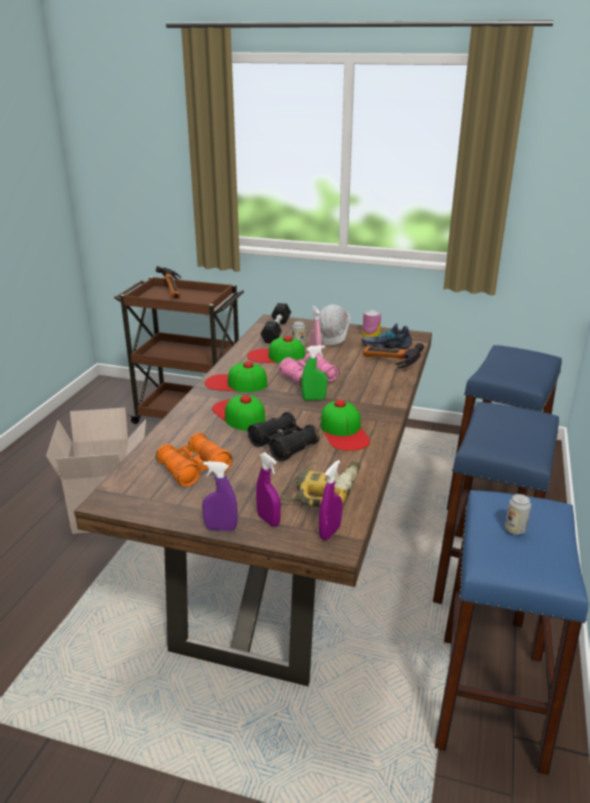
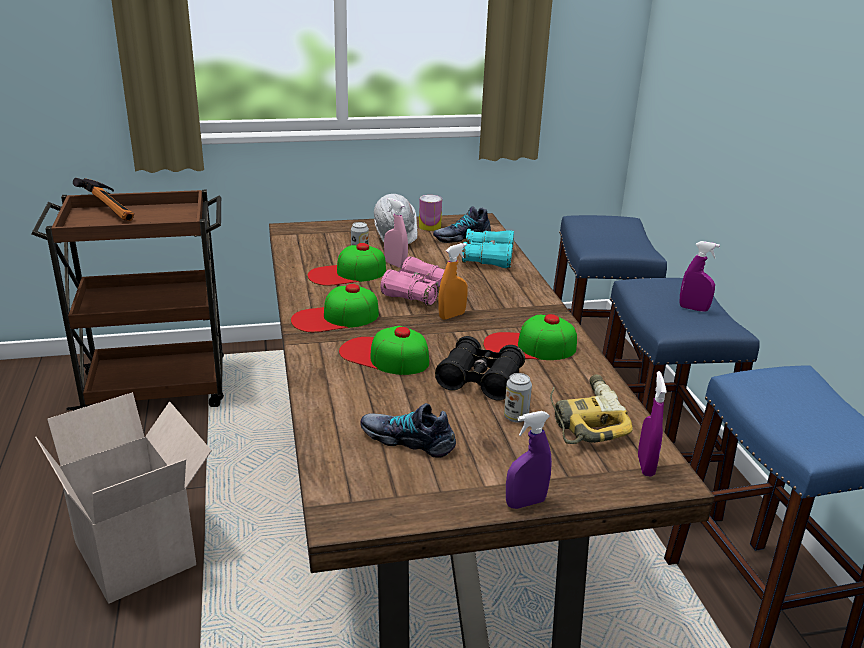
camera: 30 degrees left, 0 degrees up
orange binoculars [156,433,233,487] -> shoe [360,403,456,458]
purple spray bottle [256,452,281,527] -> purple spray bottle moved to [680,241,720,312]
black dumbbell [261,303,291,343] -> none
green spray bottle [301,345,327,400] -> orange spray bottle [438,243,468,320]
cap [321,400,370,451] -> cap turned 135 degrees clockwise [483,314,577,360]
hammer [362,343,424,369] -> turquoise binoculars [462,229,514,268]
can [505,494,531,535] -> can moved to [504,373,532,423]

